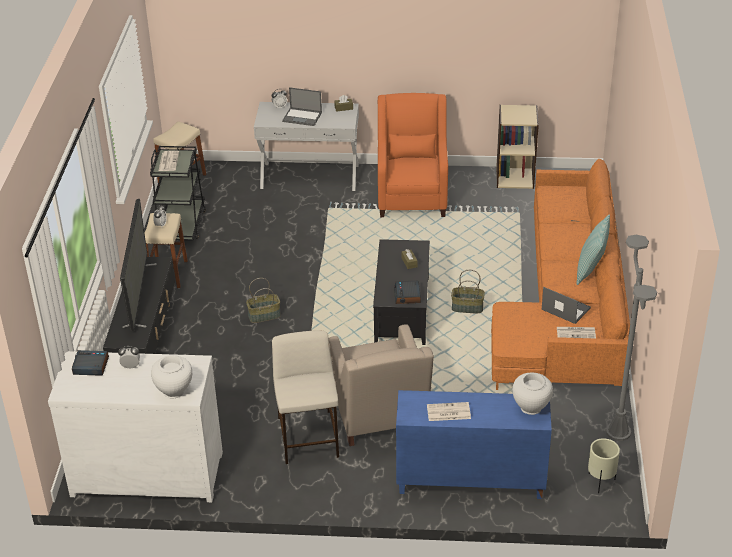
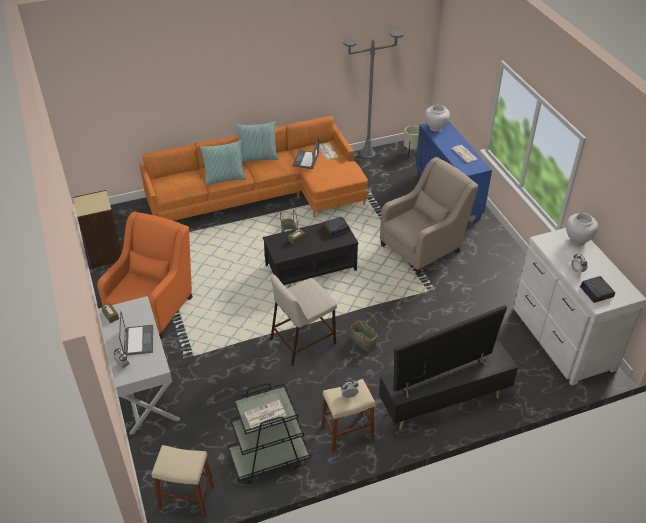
camera: 115 degrees left, 5 degrees up
beige stool [272,330,339,464] -> beige stool moved to [270,274,337,366]
orange armchair [378,93,448,217] -> orange armchair turned 135 degrees clockwise [97,212,193,339]
none -> pillow [200,140,246,186]

